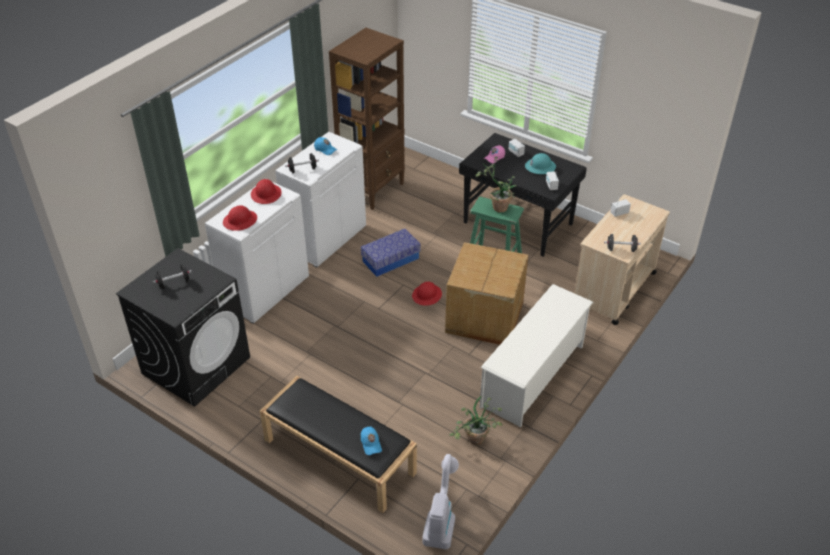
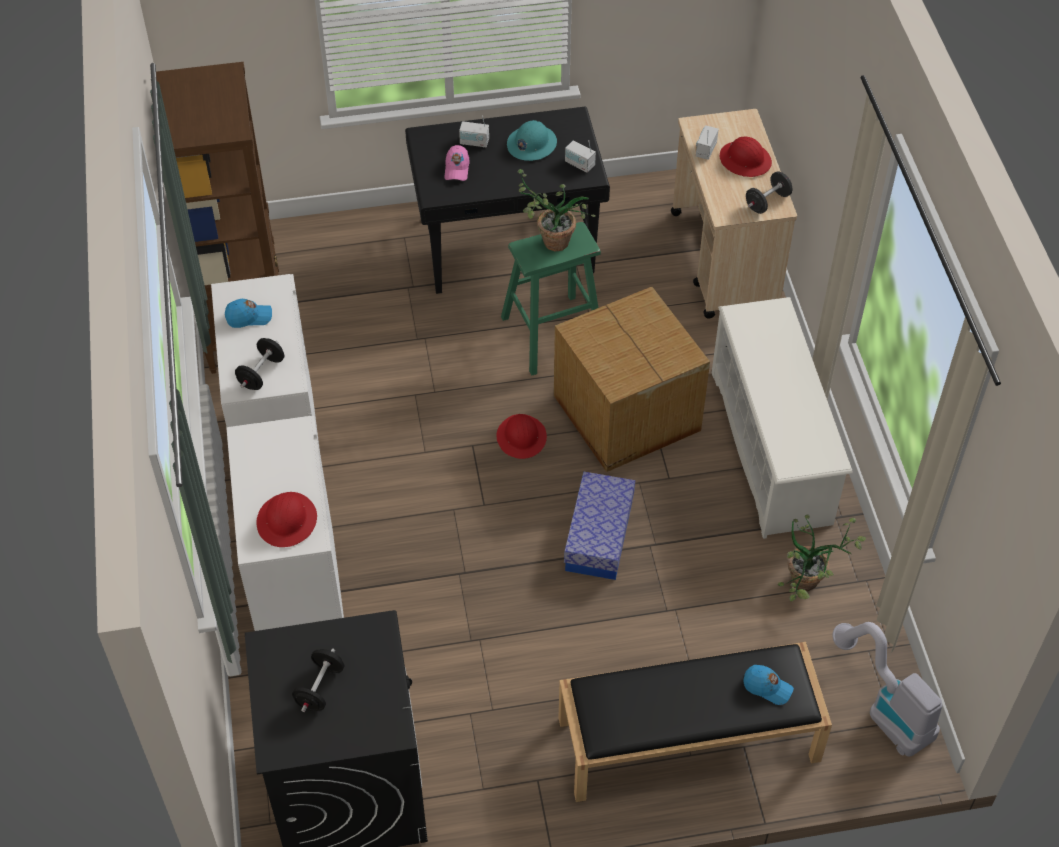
camera: 45 degrees left, 10 degrees up
red hard hat [251,179,281,204] -> red hard hat moved to [720,137,772,177]
storage box [361,229,420,277] -> storage box moved to [564,472,635,580]

